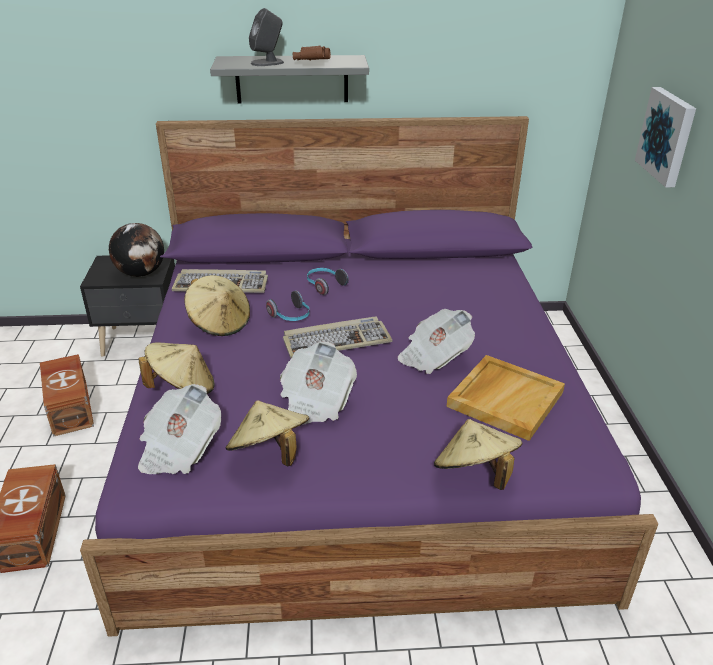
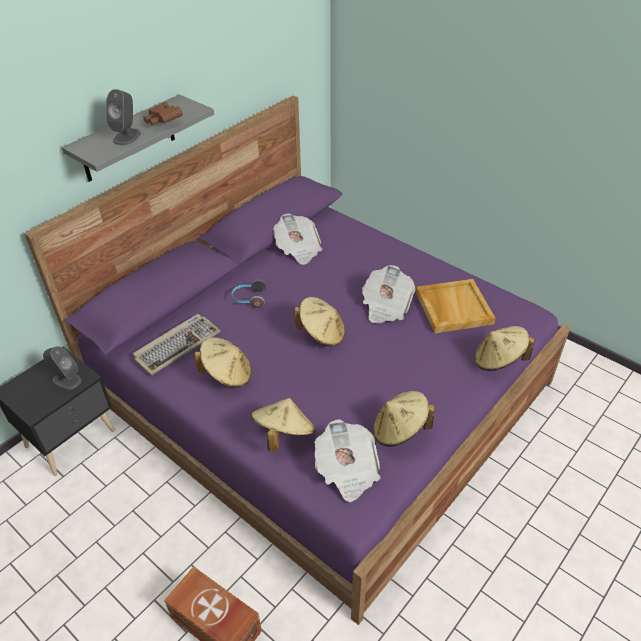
camera: 45 degrees left, 10 degrees up
brown storage box [40,354,94,437] -> none
globe [109,223,164,277] -> grey speaker [43,346,82,390]
headphones [266,290,309,321] -> none
newspaper [279,341,357,425] -> newspaper moved to [273,213,323,265]
keyboard [283,316,393,358] -> beige hat [295,297,345,346]
picture [635,87,696,187] -> none

